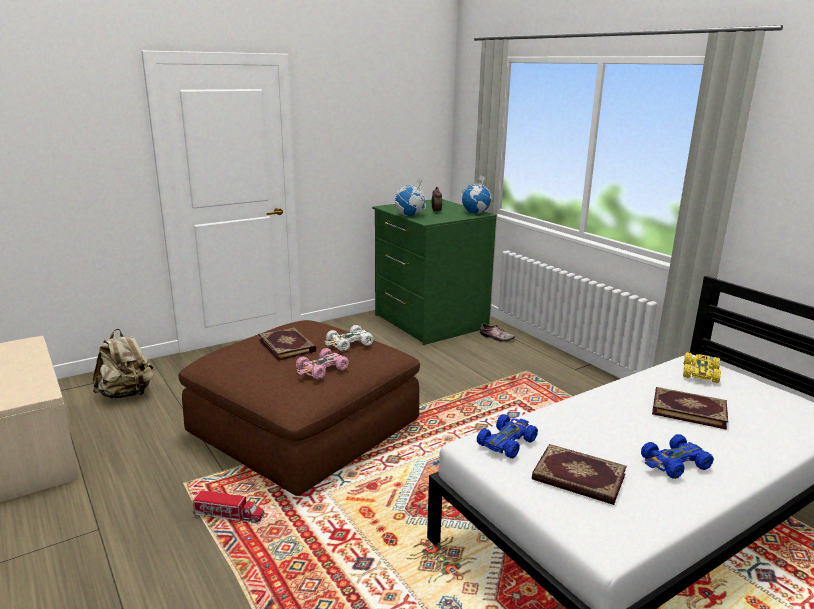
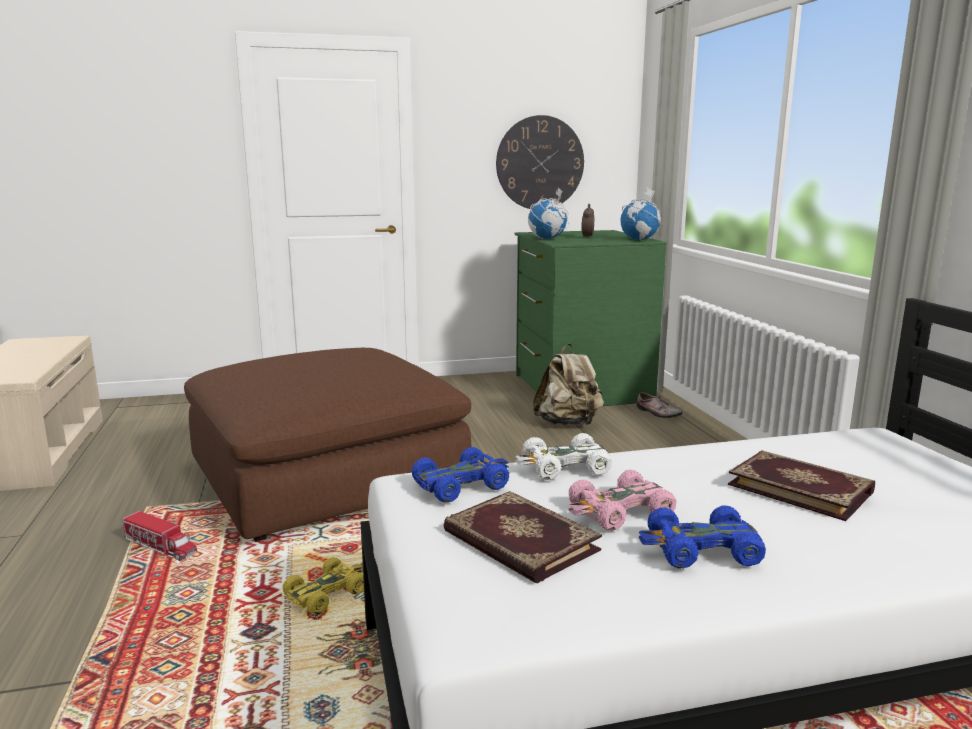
camera: 20 degrees right, 5 degrees down
beige backpack [93,329,154,398] -> beige backpack moved to [533,344,604,425]
book [258,327,316,361] -> none
pink toy car [296,348,349,379] -> pink toy car moved to [568,470,677,531]
white toy car [325,325,374,351] -> white toy car moved to [516,433,612,480]
yellow toy car [683,352,721,383] -> yellow toy car moved to [283,557,364,615]
none -> wall clock [496,115,584,209]

